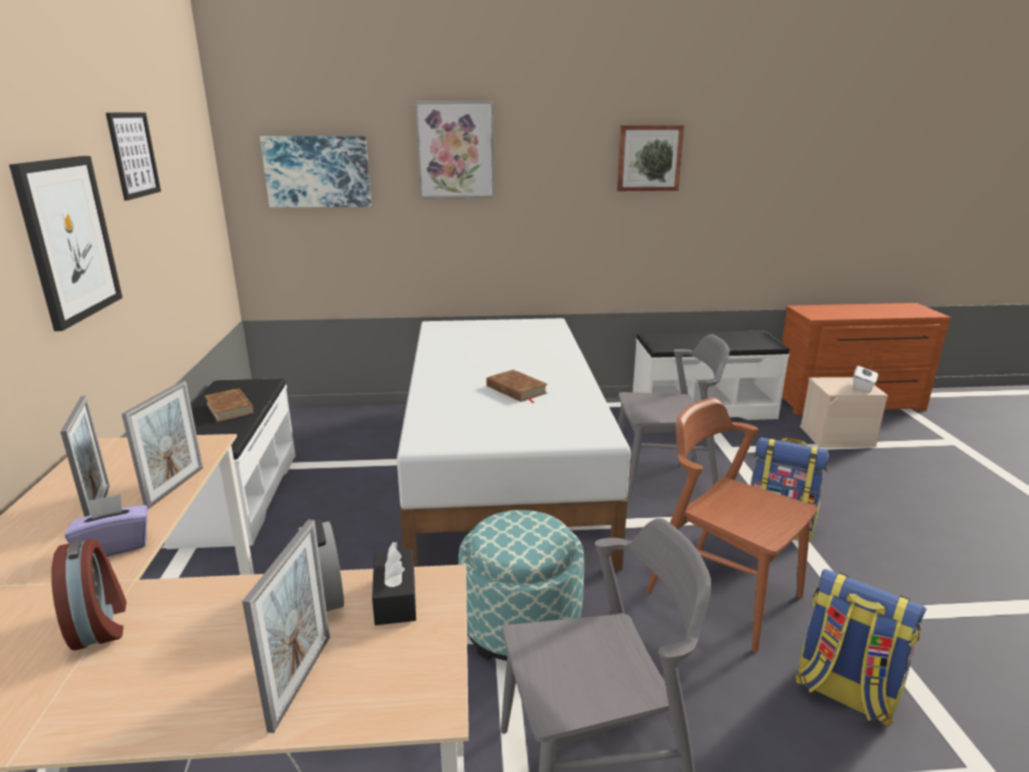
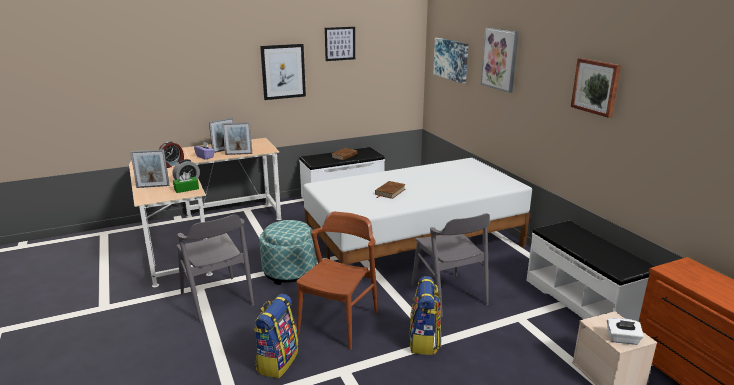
camera: 70 degrees right, 0 degrees up
black tissue box [372,542,416,625] -> green tissue box [173,172,199,193]

